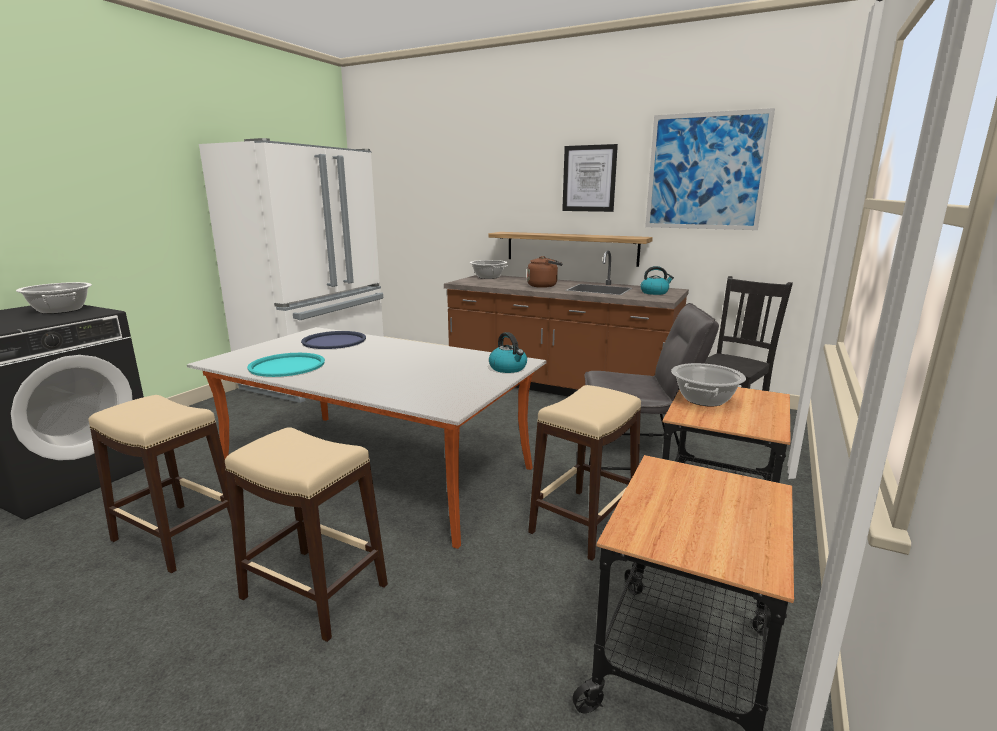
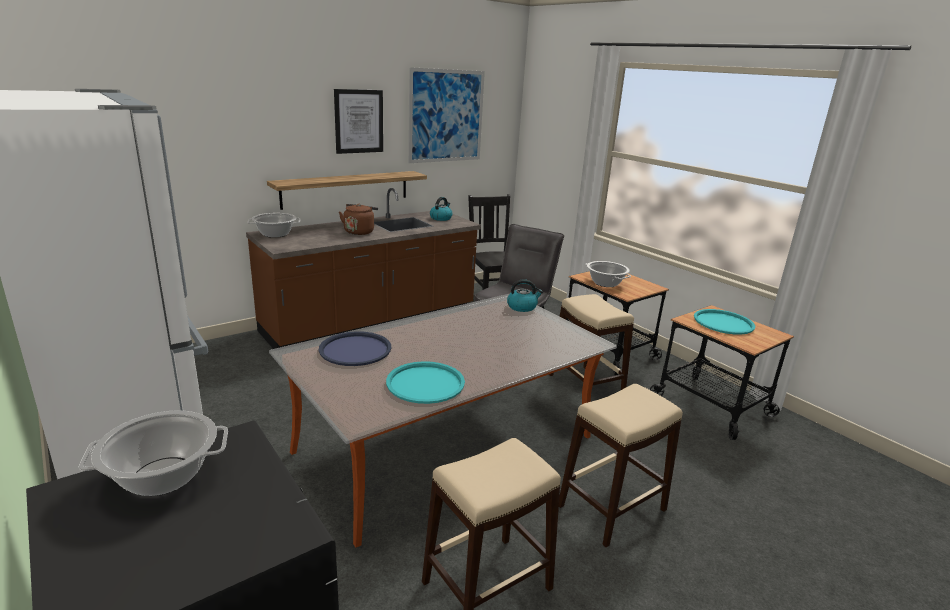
camera: 65 degrees left, 5 degrees up
none -> turquoise tray [694,309,755,335]

